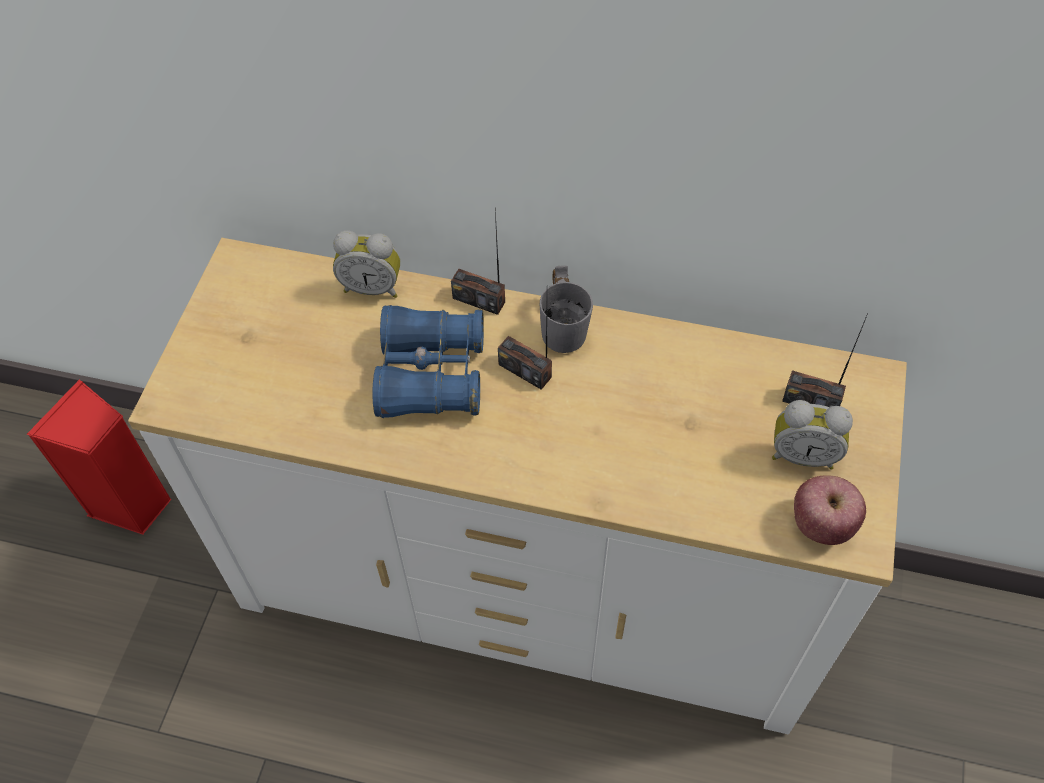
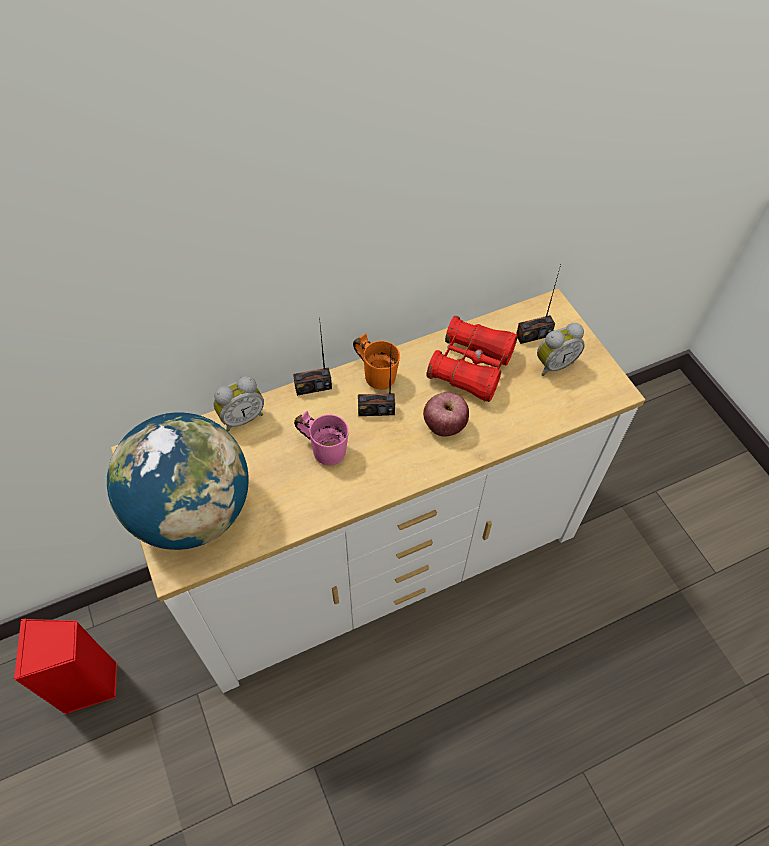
camera: 40 degrees left, 0 degrees up
blue binoculars [372,305,484,418] -> pink mug [294,411,349,465]
grey mug [540,265,593,353] -> orange mug [353,333,400,389]
apple [794,475,866,545] -> apple moved to [423,392,469,436]
none -> globe [107,412,249,550]
none -> red binoculars [426,316,518,402]

